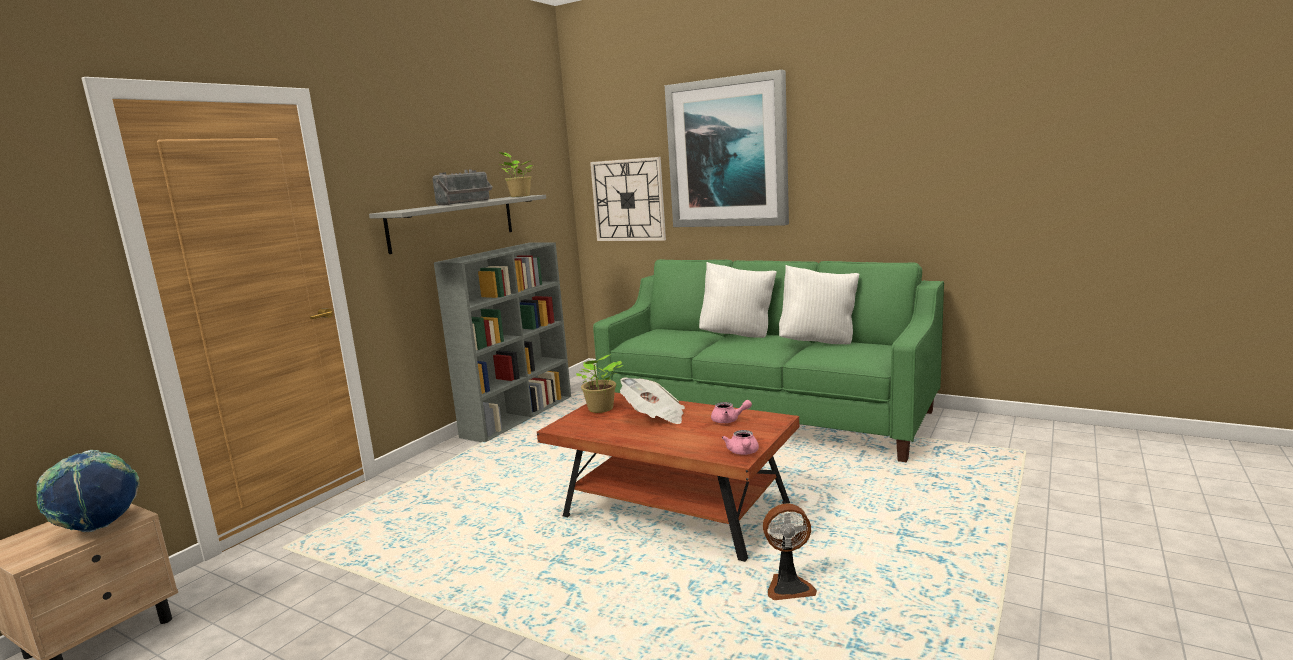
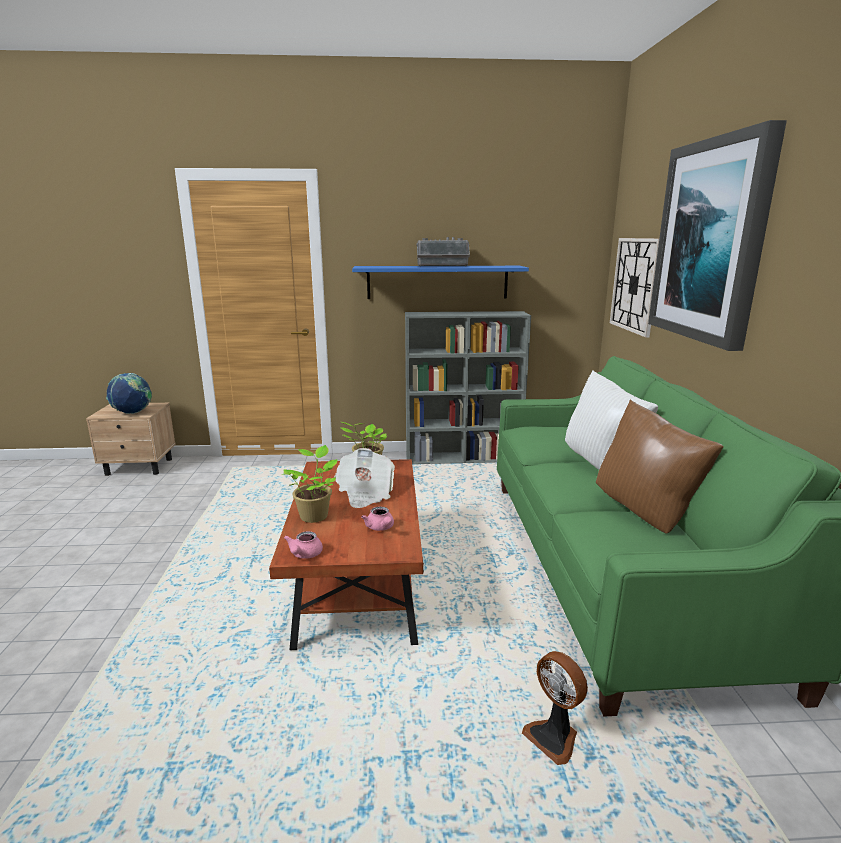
camera: 55 degrees right, 5 degrees up
grey shelf [369,195,546,254] -> blue shelf [352,266,529,299]
potted plant [499,152,533,197] -> potted plant moved to [282,445,338,523]
pink teapot [722,430,759,455] -> pink teapot turned 45 degrees counterclockwise [284,531,323,559]
fan [763,503,817,600] -> fan moved to [522,651,588,765]
white pillow [779,265,859,344] -> brown pillow [596,399,724,534]

